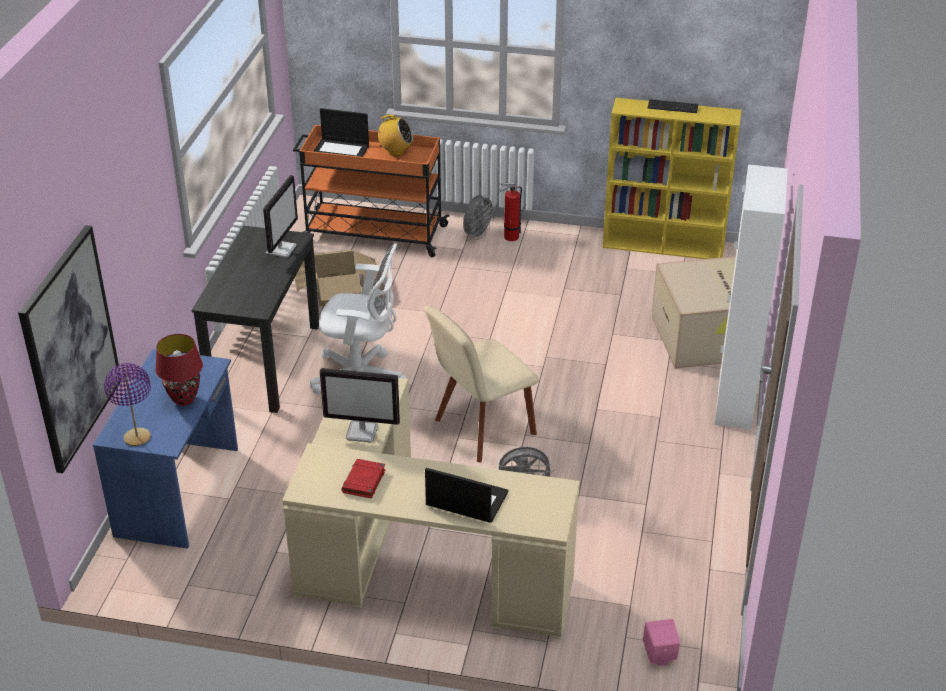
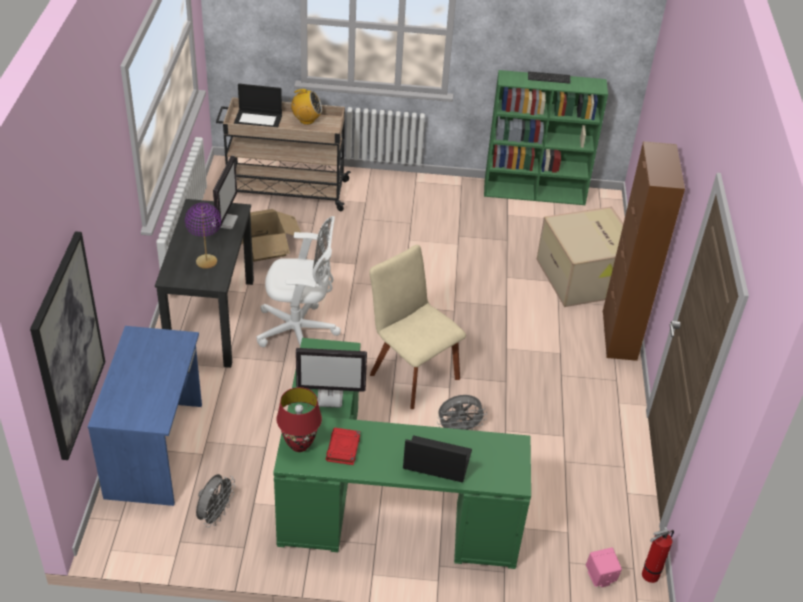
camera: 10 degrees left, 5 degrees up
purple table lamp [104,363,151,446] -> purple table lamp moved to [185,203,221,269]
red table lamp [155,334,203,406] -> red table lamp moved to [276,387,322,452]
beige desk [282,378,580,639] -> green desk [274,338,531,569]
orange cart [293,125,450,257] -> beige cart [216,97,351,211]
beige chair [424,305,539,463] -> beige chair turned 90 degrees clockwise [369,245,466,409]
grey fan [463,195,496,240] -> grey fan moved to [196,474,235,527]
fire extinguisher [499,183,522,241] -> fire extinguisher moved to [642,529,674,583]
yellow bookcase [603,98,741,259] -> green bookcase [484,70,608,205]
white cabinet [714,165,788,430] -> brown cabinet [603,141,685,361]

